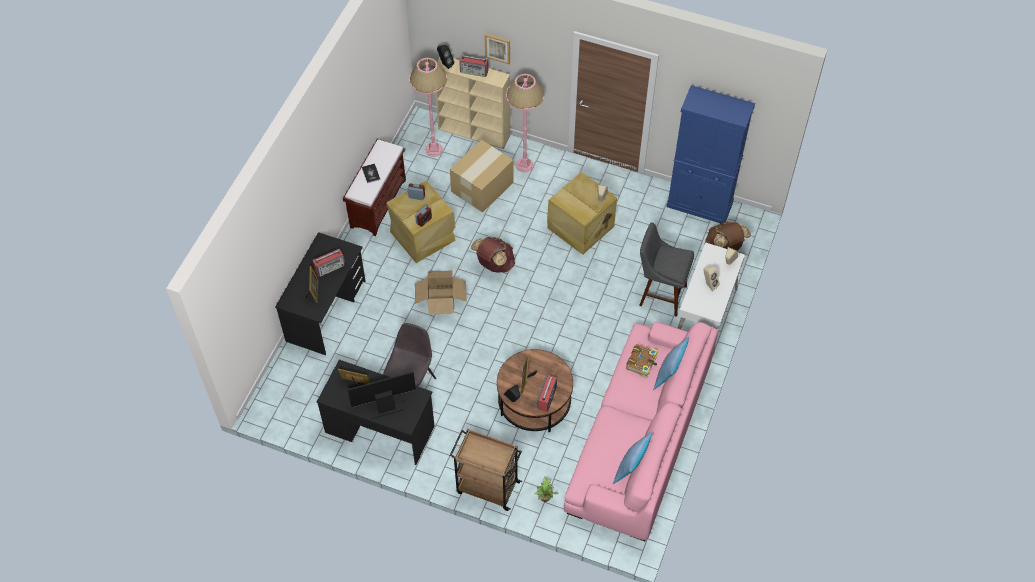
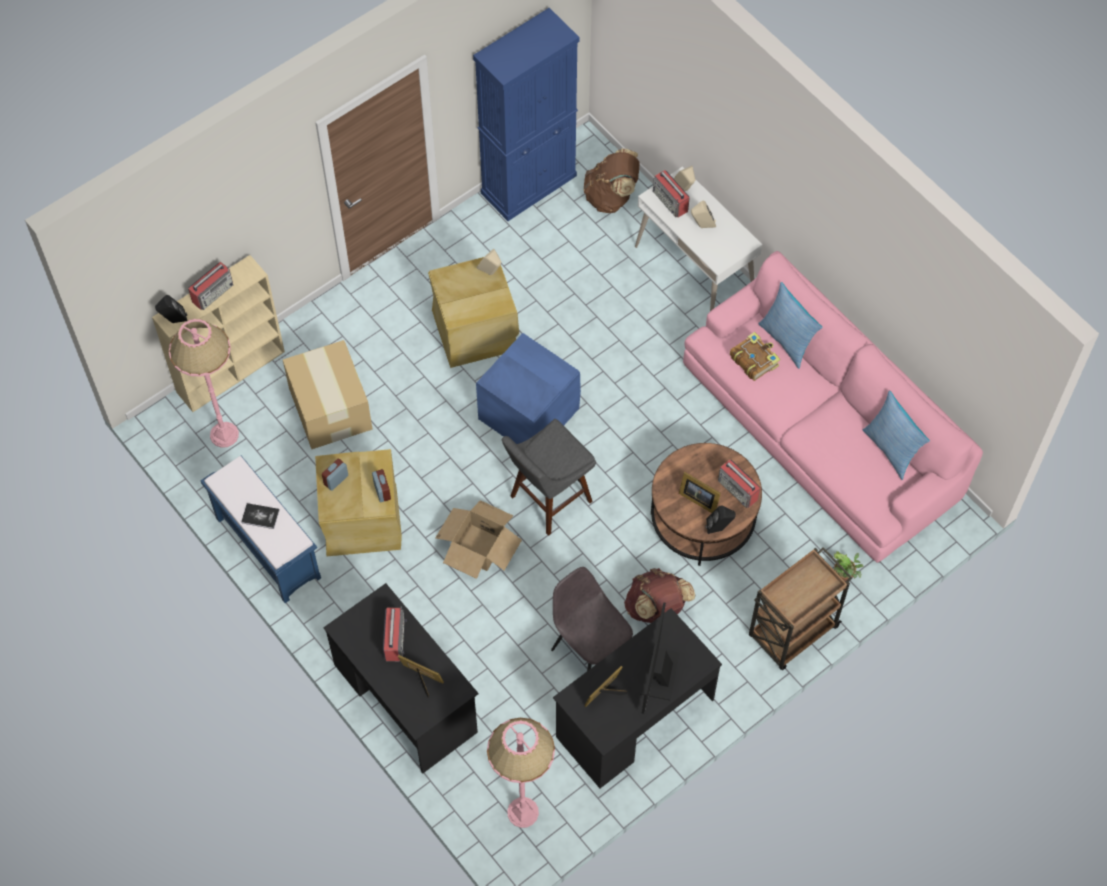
camera: 60 degrees left, 5 degrees up
brown bench [343,139,406,236] -> blue bench [201,456,321,603]
brown backpack [471,237,515,273] -> brown backpack moved to [624,568,695,623]
picture [485,33,510,64] -> none
pink floor lamp [506,74,544,172] -> pink floor lamp moved to [487,718,555,828]
grey stool [639,223,694,317] -> grey stool moved to [502,419,596,536]
none -> blue storage box [476,333,581,444]
none -> radio [653,170,690,218]

